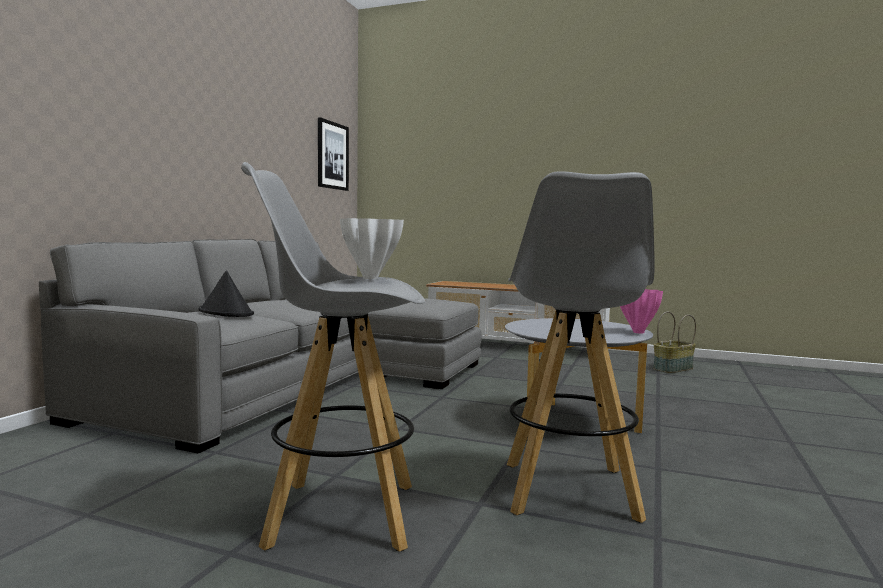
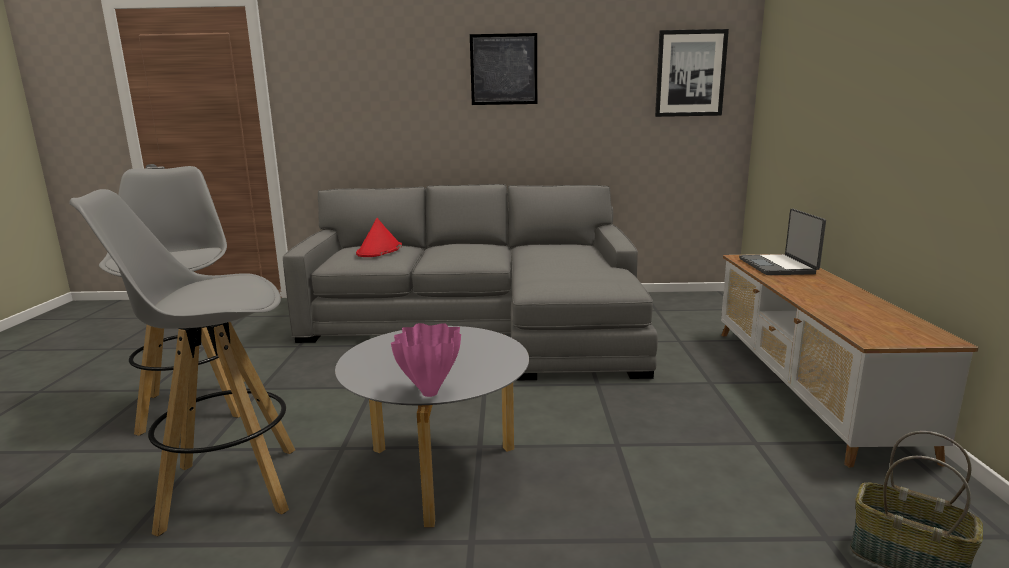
camera: 70 degrees right, 10 degrees up
black hat [198,270,254,317] -> red hat [356,218,402,257]
white vase [340,218,404,279] -> none
none -> picture [470,33,537,105]
none -> laptop [739,208,826,275]

